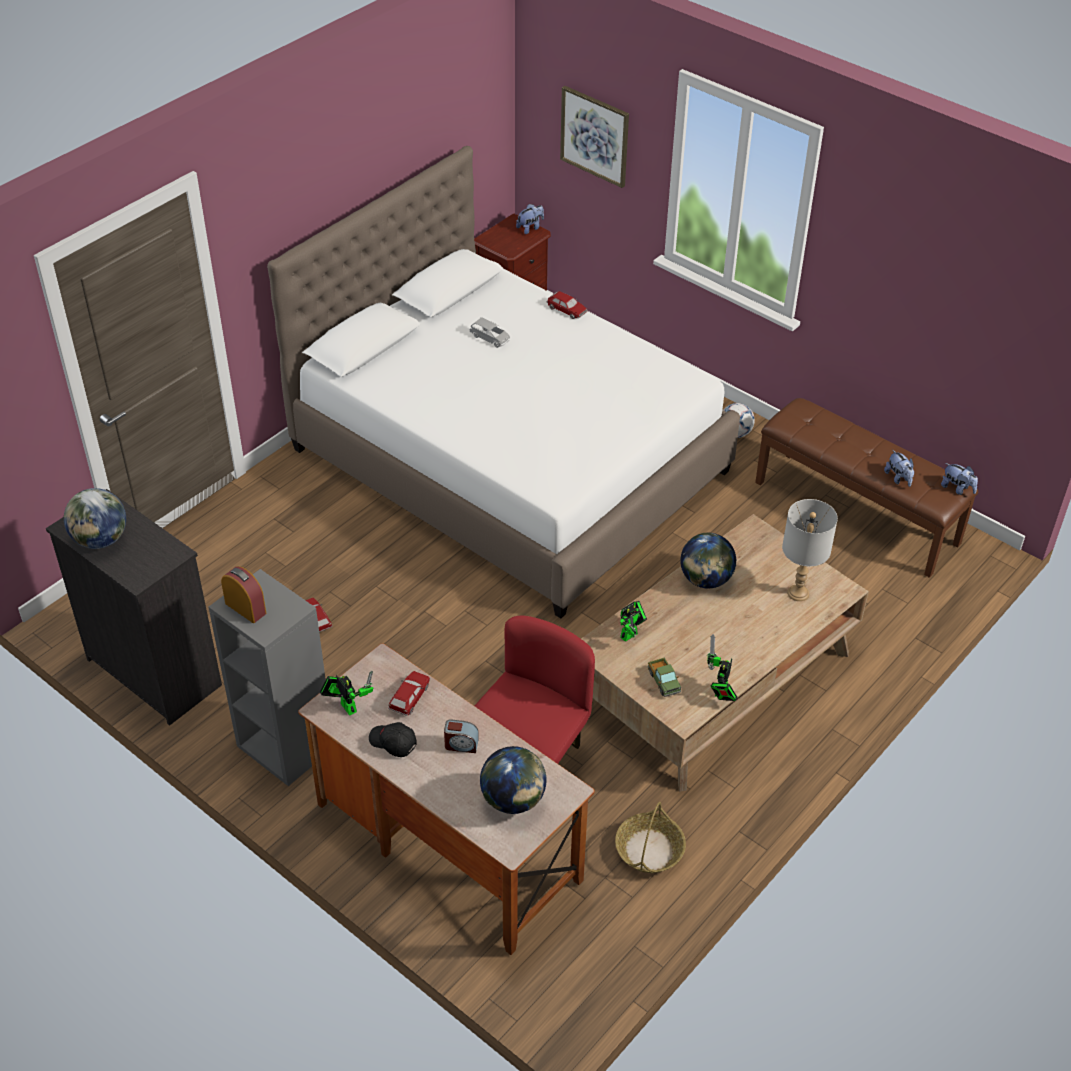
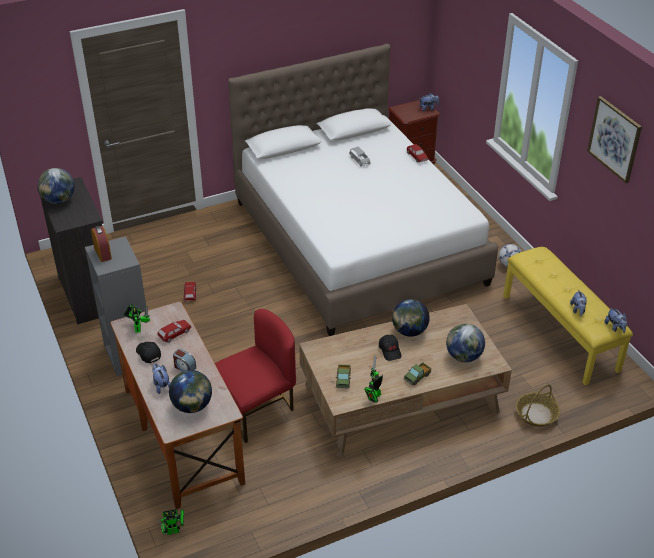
camera: 25 degrees right, 5 degrees down
picture [560,86,629,188] -> picture moved to [587,96,642,183]
basket [615,802,686,873] -> basket moved to [516,385,560,427]
toy robot [620,601,647,642] -> toy robot moved to [158,509,184,535]
brown bench [755,398,978,578] -> yellow bench [503,247,633,385]
grey table lamp [782,499,838,601] -> globe [446,323,485,362]
none -> plush toy [152,364,171,394]
none -> black cap [379,335,402,361]
none -> toy truck [404,362,431,385]

